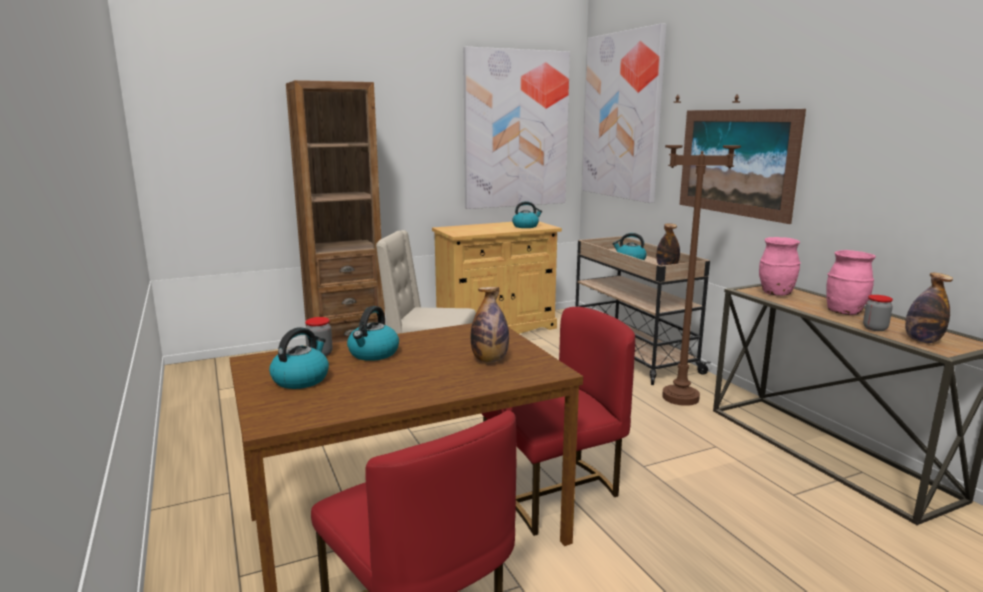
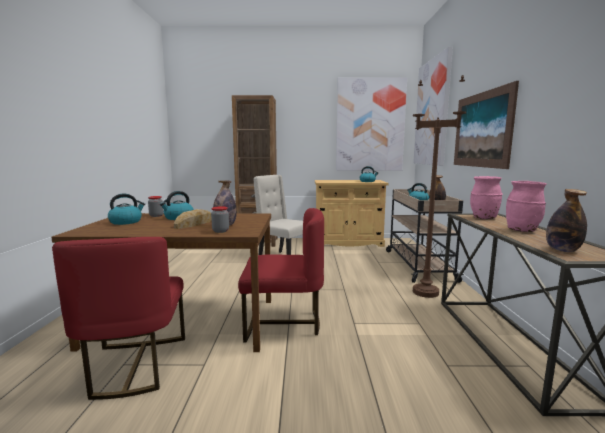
camera: 25 degrees right, 5 degrees down
jar [863,295,893,331] -> jar moved to [211,206,229,233]
none -> bread [174,209,212,229]

